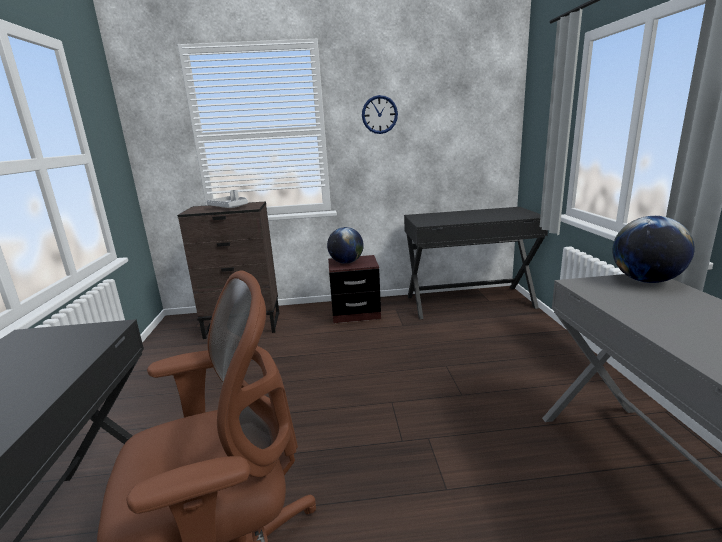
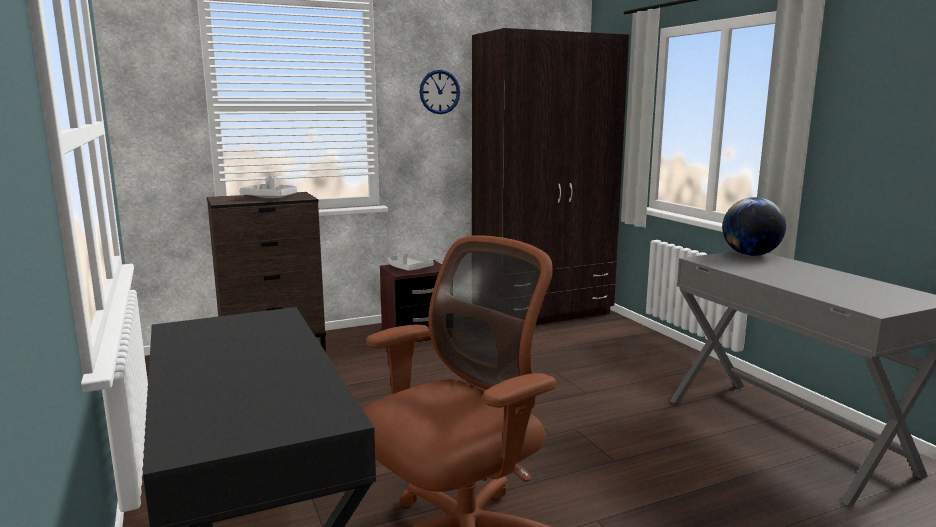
camera: 20 degrees left, 5 degrees down
globe [327,227,364,264] -> grey tray [388,253,434,271]
black desk [404,207,548,319] -> brown wardrobe [472,28,629,325]

